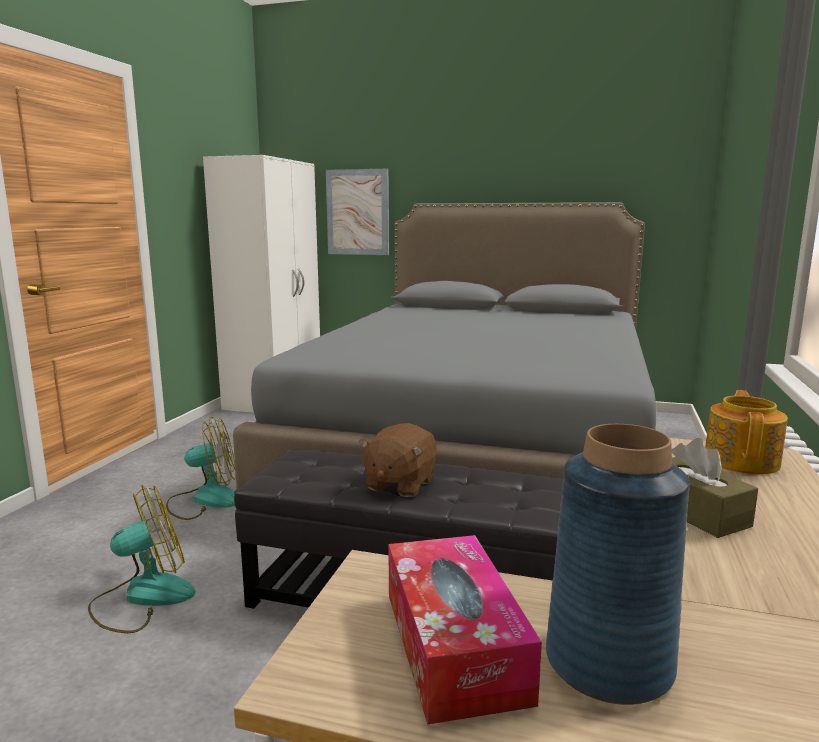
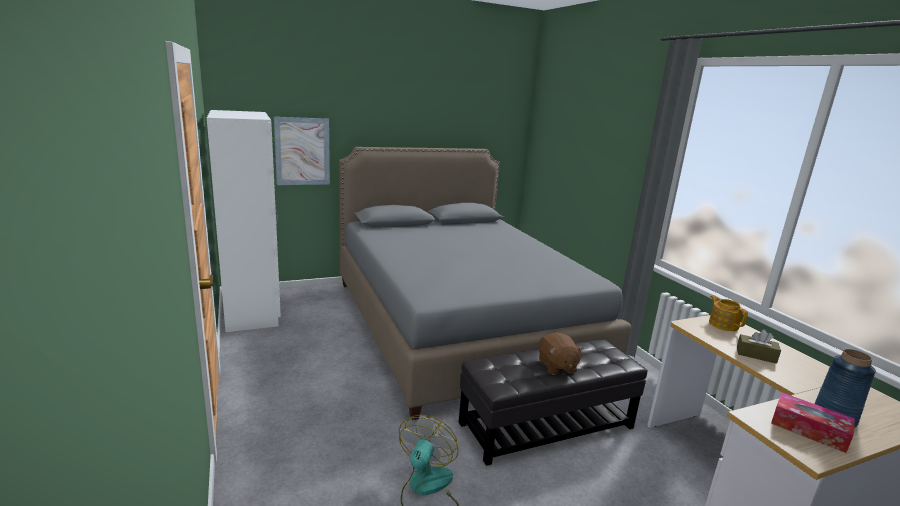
camera: 40 degrees left, 5 degrees up
fan [166,417,236,520] -> none

